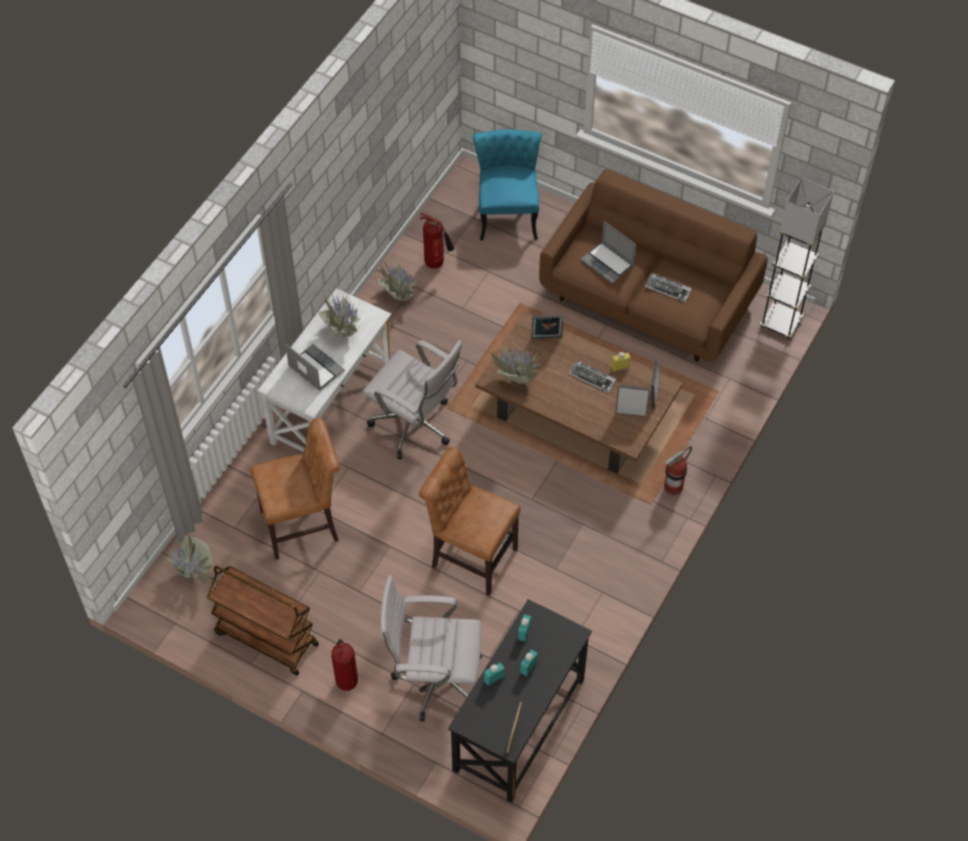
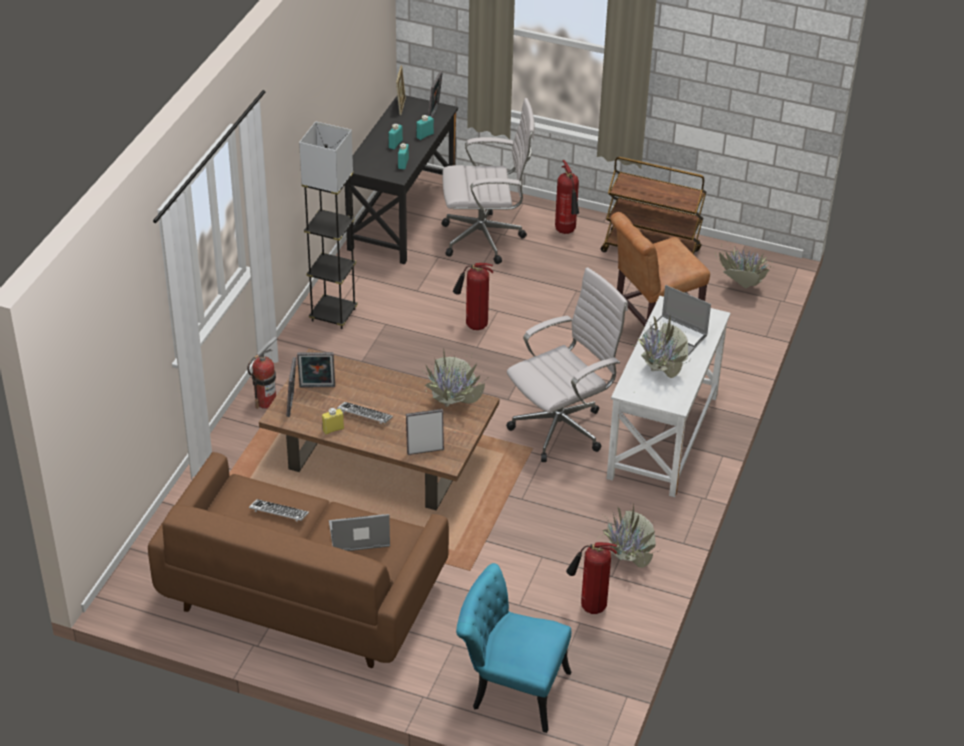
camera: 170 degrees right, 15 degrees down
white office chair [362,340,463,459] -> white office chair turned 120 degrees clockwise [506,267,628,462]
brown chair [419,447,521,596] -> fire extinguisher [453,263,493,330]
turquoise chair [473,129,542,240] -> turquoise chair turned 120 degrees clockwise [456,563,571,733]
laptop [581,221,636,284] -> laptop turned 45 degrees counterclockwise [329,514,390,551]
grey floor lamp [760,178,834,339] -> grey floor lamp moved to [299,121,358,329]
none -> picture frame [428,71,443,117]

